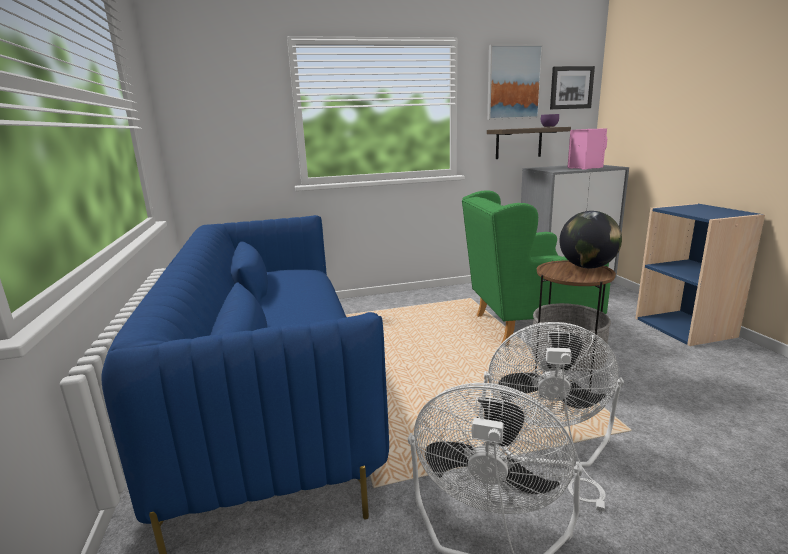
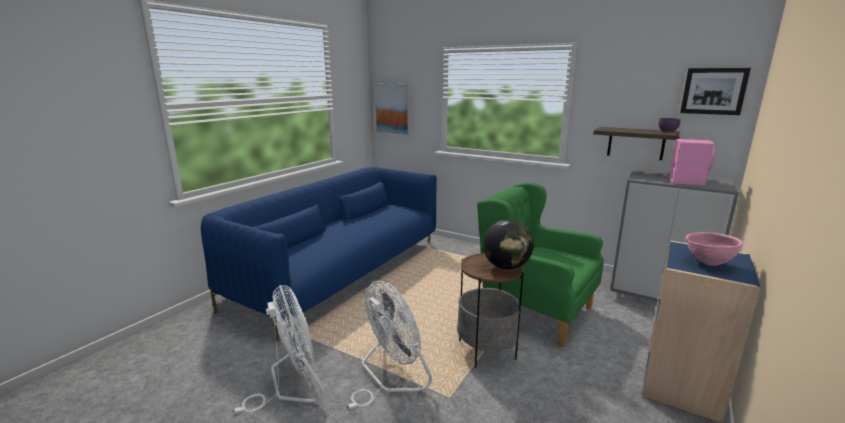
camera: 45 degrees right, 0 degrees up
picture [487,44,543,120] -> picture moved to [374,83,410,136]
none -> pink bowl [686,232,743,266]

